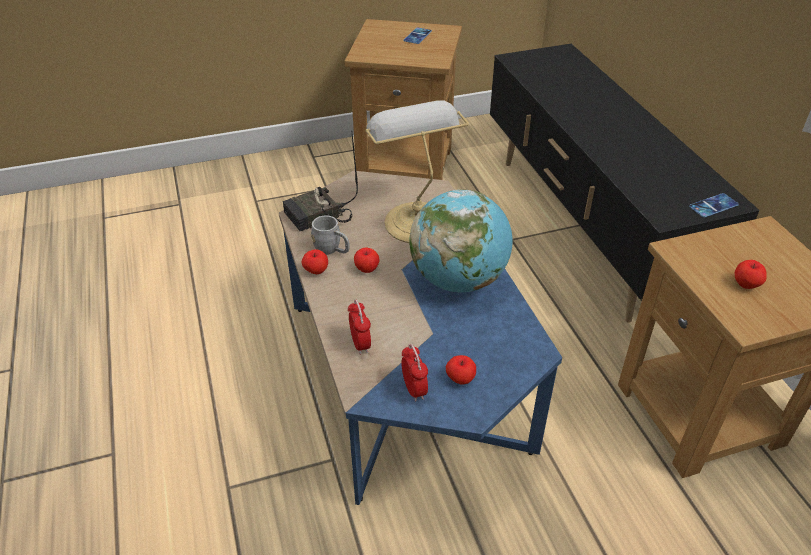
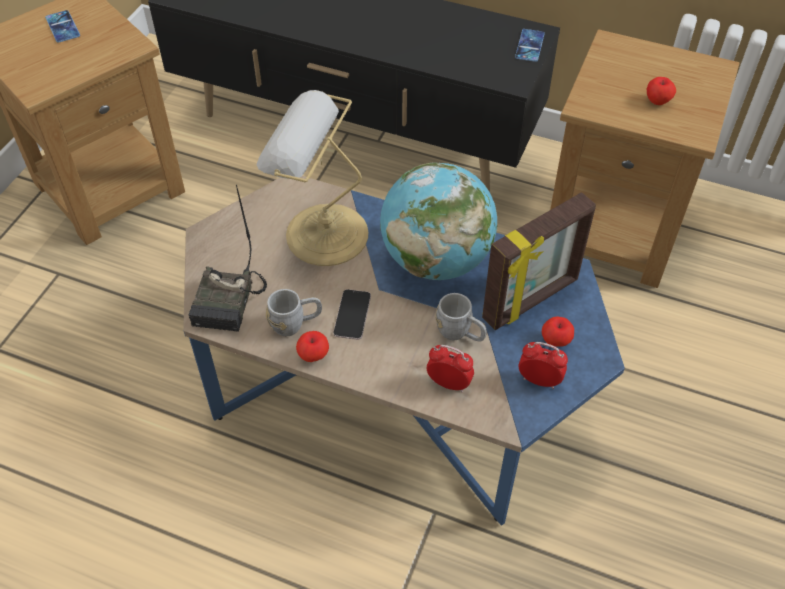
camera: 50 degrees left, 10 degrees up
apple [354,247,379,273] -> phone [333,289,371,340]
none -> grey mug [436,293,487,341]
none -> picture frame [482,192,596,330]

